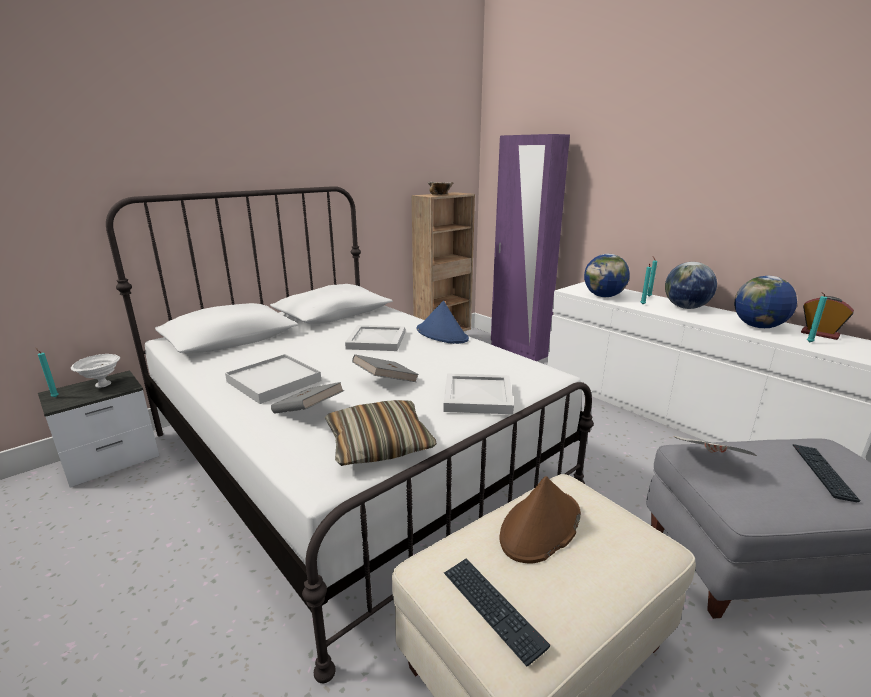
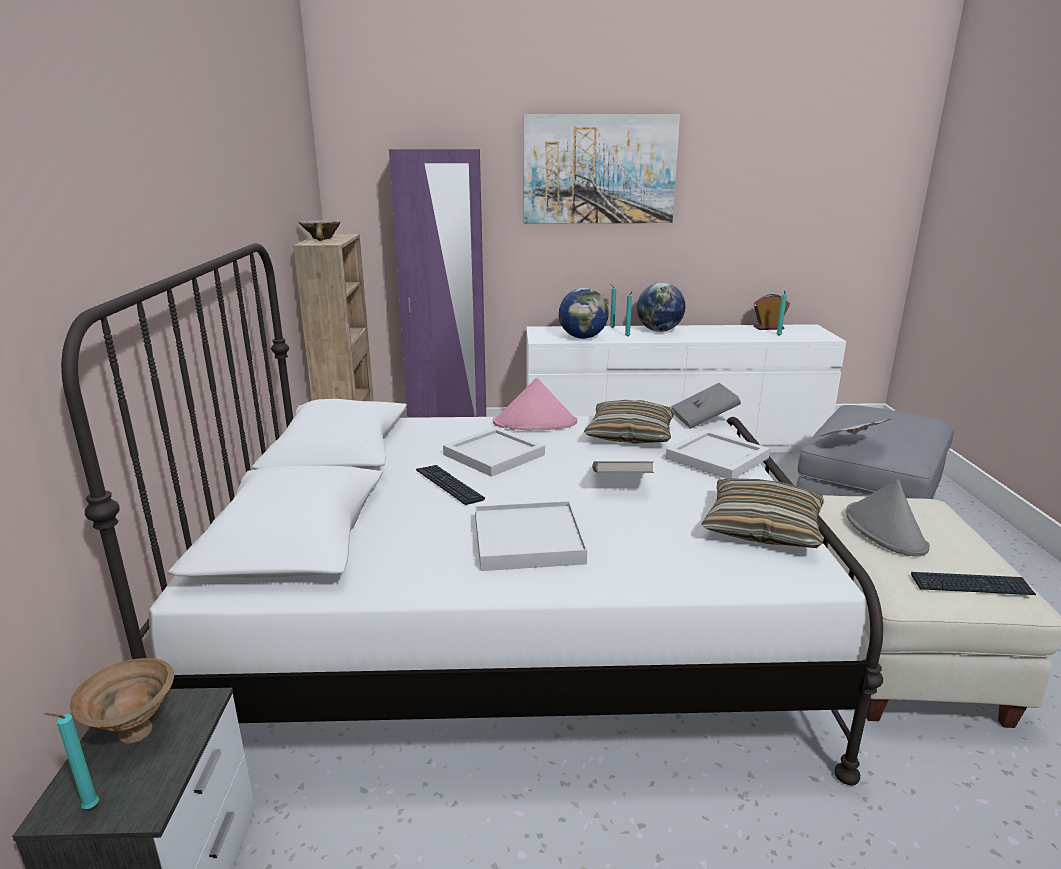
camera: 50 degrees left, 0 degrees up
white bowl [71,354,120,388] -> brown bowl [70,658,174,744]
grey book [271,382,344,414] -> grey book moved to [671,383,741,429]
blue hat [417,301,469,344] -> pink hat [493,378,577,430]
brown hat [500,476,581,564] -> grey hat [845,479,930,556]
globe [734,276,797,328] -> none
keyboard [793,444,860,502] -> keyboard moved to [416,465,485,505]
none -> picture [523,114,680,224]
none -> pillow [584,400,675,444]

